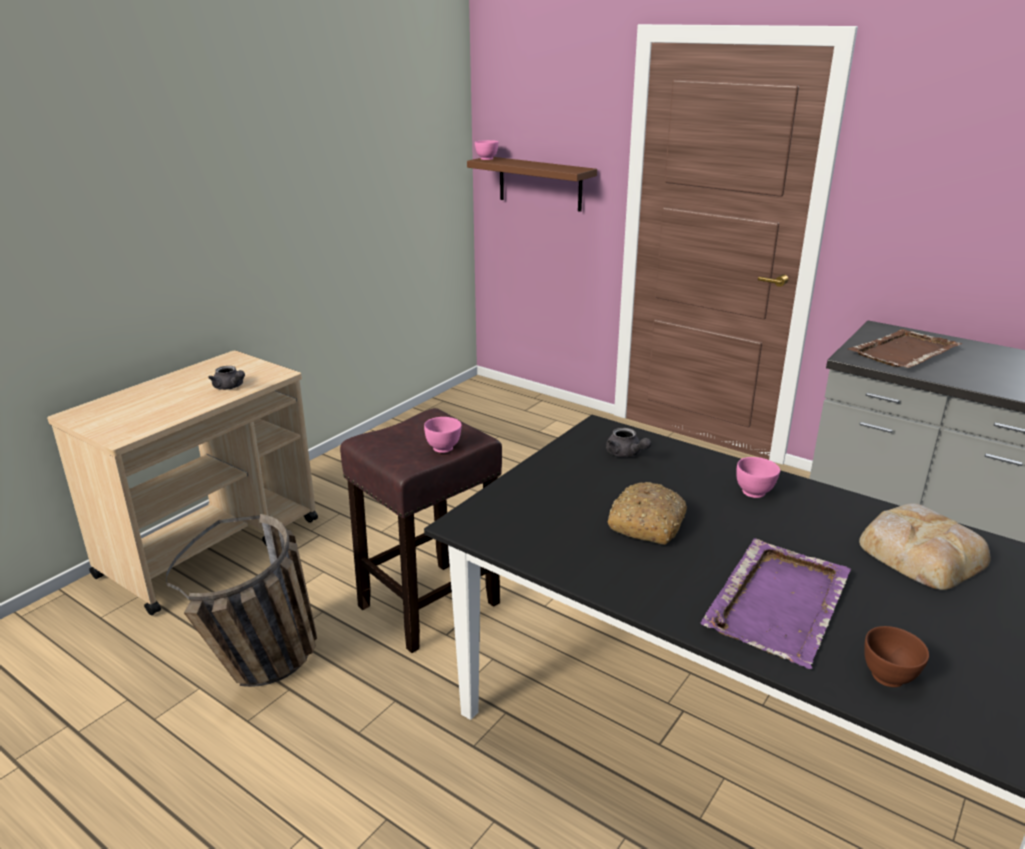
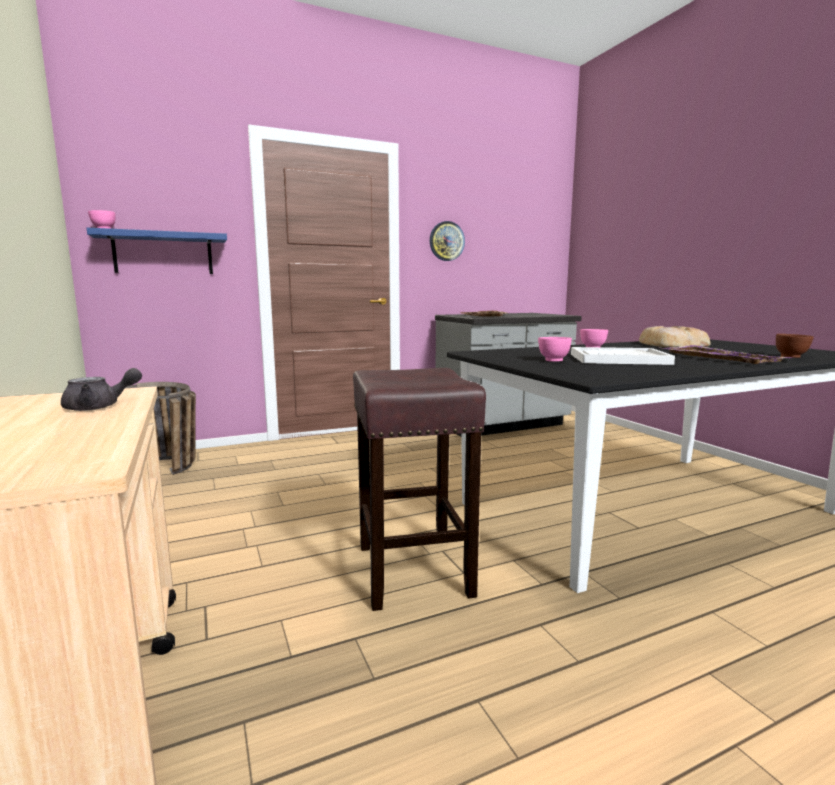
camera: 60 degrees left, 15 degrees down
basket [166,514,317,687] -> basket moved to [126,382,196,475]
pink bowl [424,417,462,453] -> pink bowl moved to [538,337,572,362]
brown shelf [467,157,597,212] -> blue shelf [87,228,227,274]
grey teapot [606,428,651,457] -> none
bread [608,482,687,545] -> white tray [571,347,675,365]
none -> wall clock [430,221,465,261]

